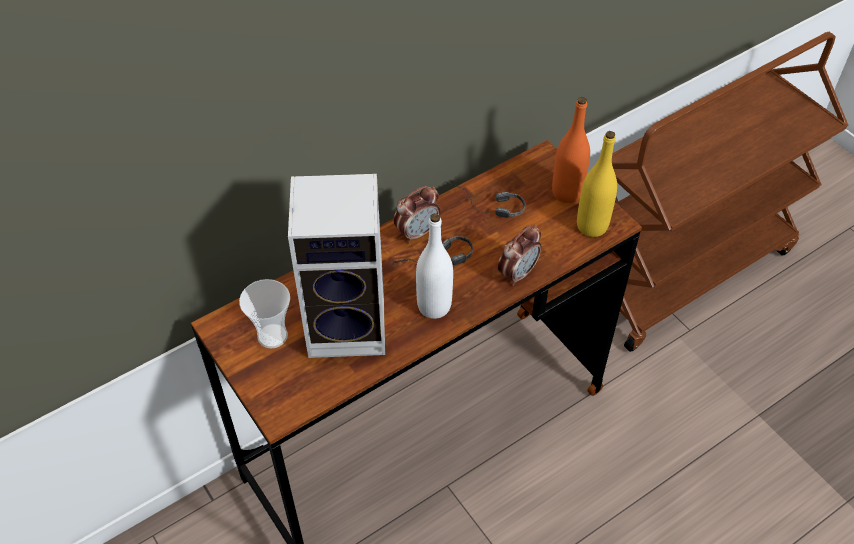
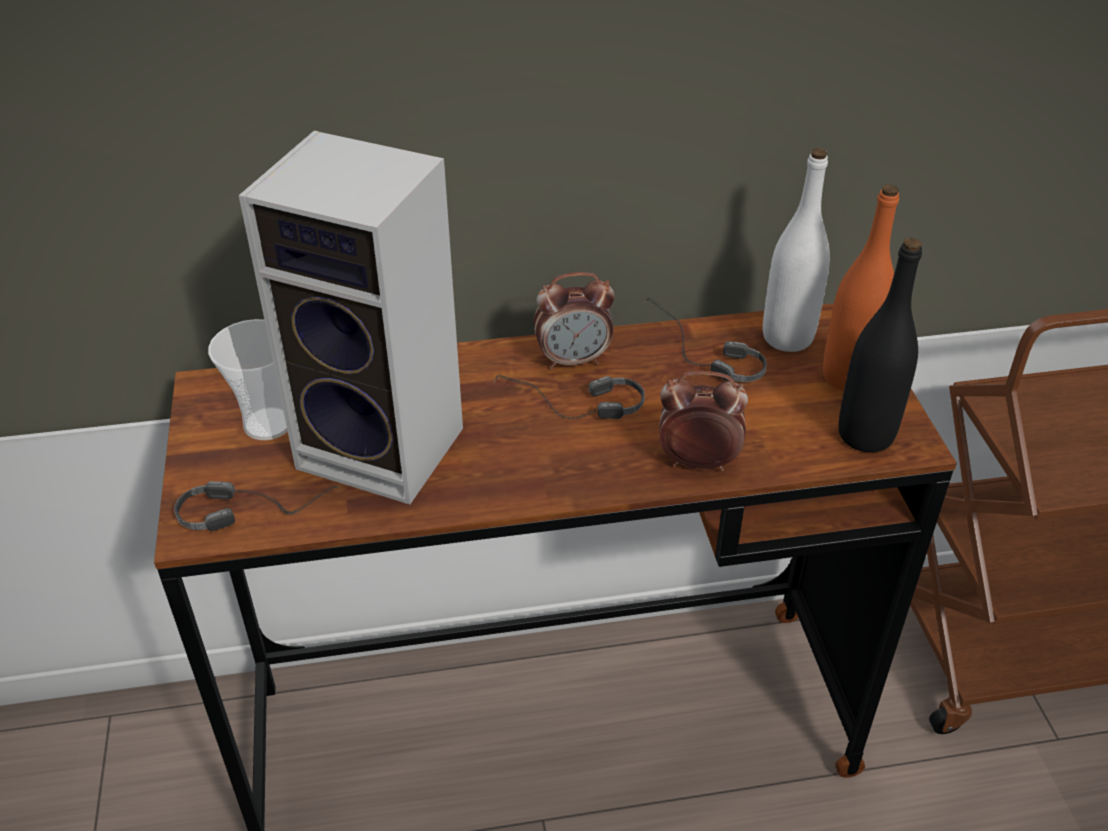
camera: 25 degrees right, 10 degrees down
white bottle [416,213,453,319] -> white bottle moved to [763,148,830,352]
alarm clock [498,224,542,286] -> alarm clock turned 150 degrees counterclockwise [659,371,748,471]
yellow bottle [577,131,617,237] -> black bottle [838,238,922,452]
none -> headphones [174,481,340,531]

